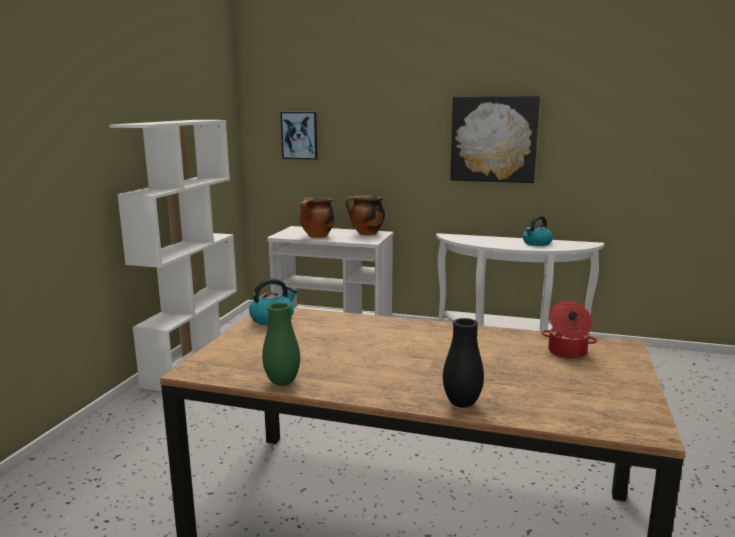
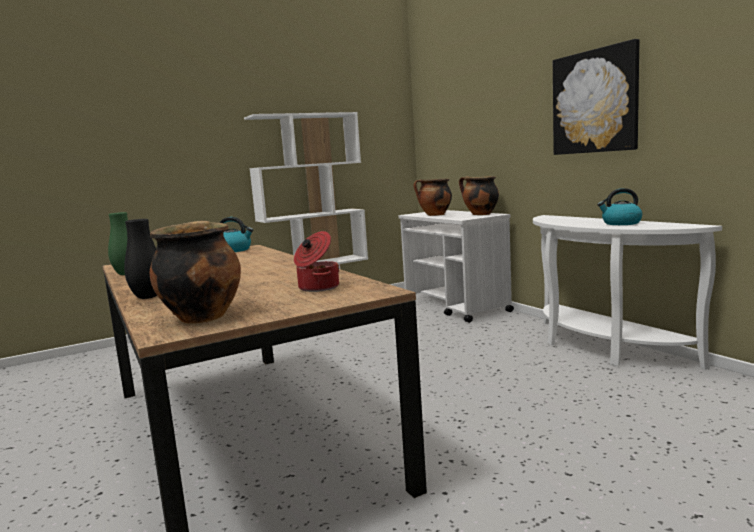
camera: 45 degrees right, 5 degrees down
picture [280,112,318,160] -> none
none -> cooking pot [150,221,241,324]

